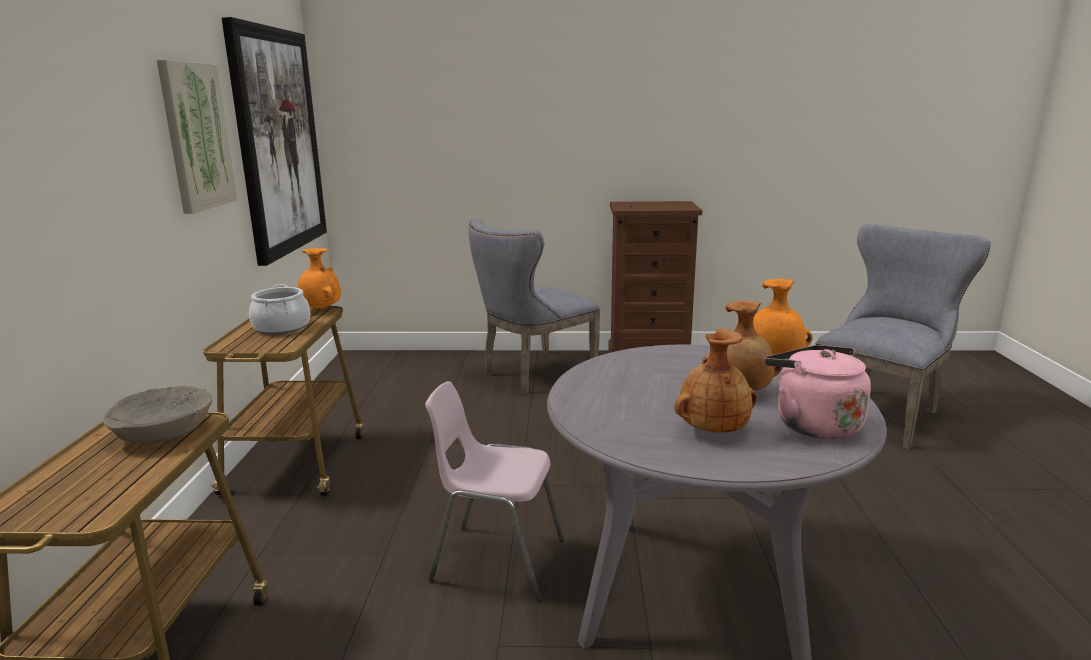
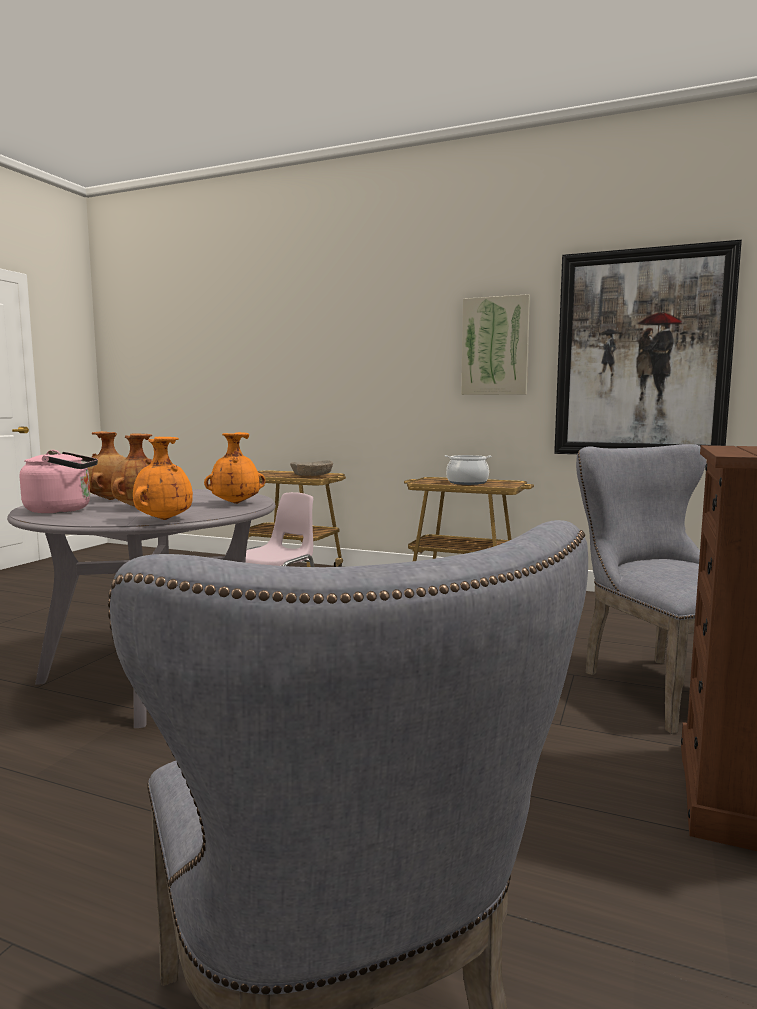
camera: 110 degrees right, 10 degrees down
orange vase [297,248,341,309] -> orange vase moved to [204,432,266,504]

